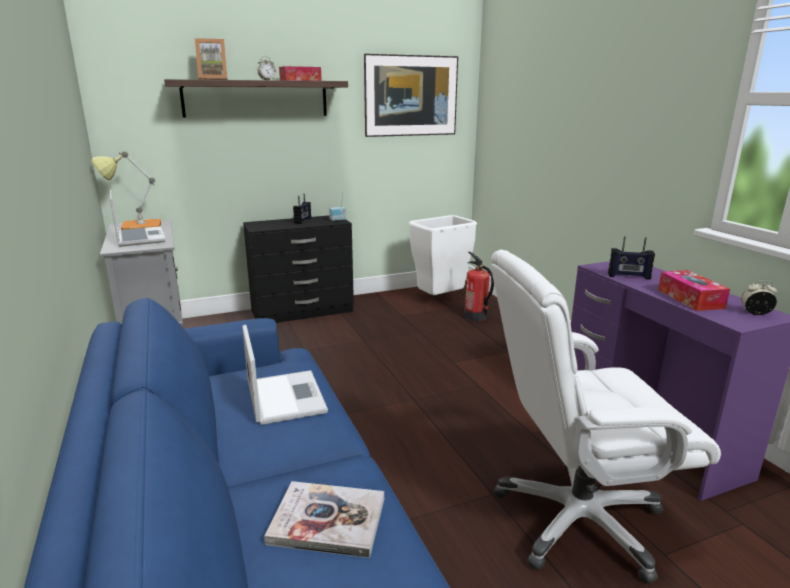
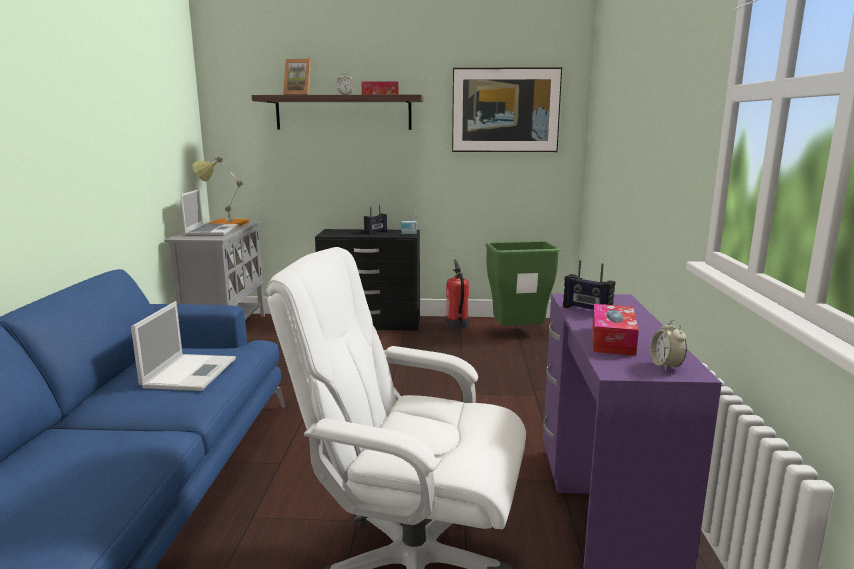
camera: 25 degrees right, 5 degrees down
book [264,481,384,558] -> none
white trash can [409,215,477,295] -> green trash can [485,241,560,326]
fire extinguisher [464,252,494,321] -> fire extinguisher moved to [446,259,469,329]
alarm clock [741,280,777,315] -> alarm clock turned 135 degrees counterclockwise [650,320,687,371]

